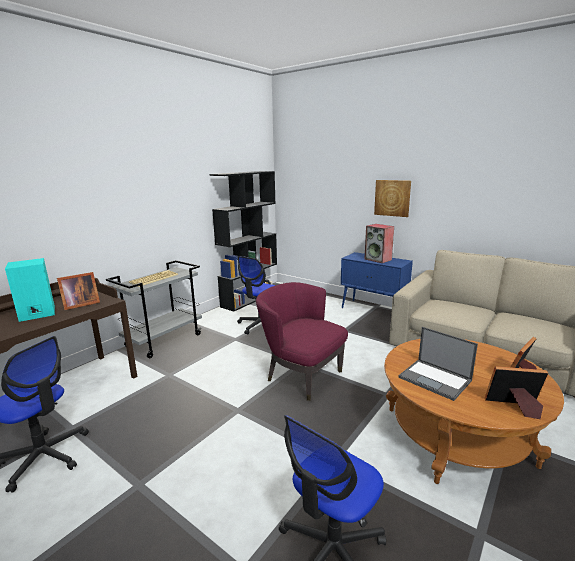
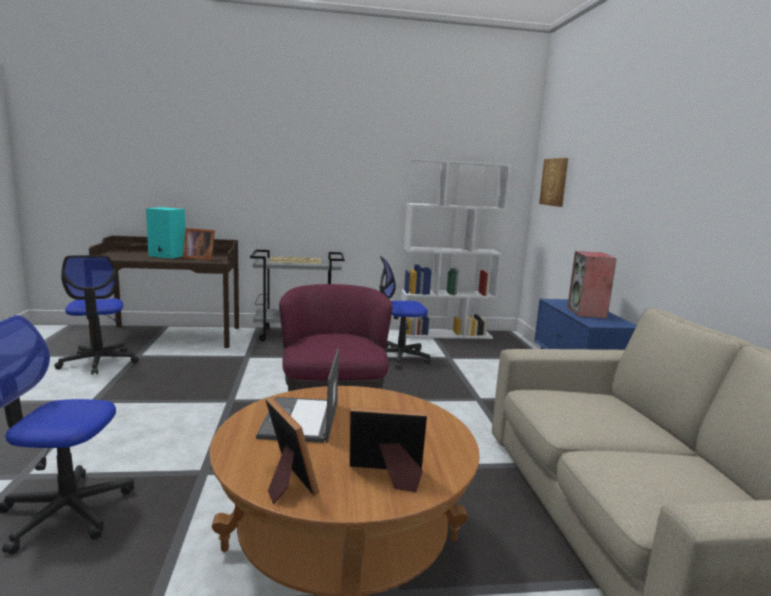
camera: 45 degrees right, 5 degrees down
black bookcase [210,171,277,312] -> white bookcase [399,158,511,339]
picture [374,180,411,217] -> picture moved to [539,158,568,207]

